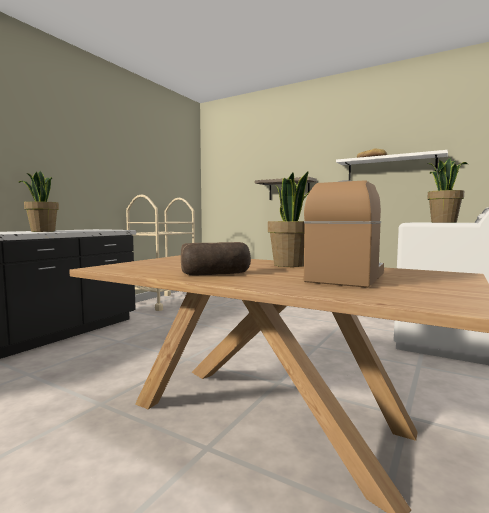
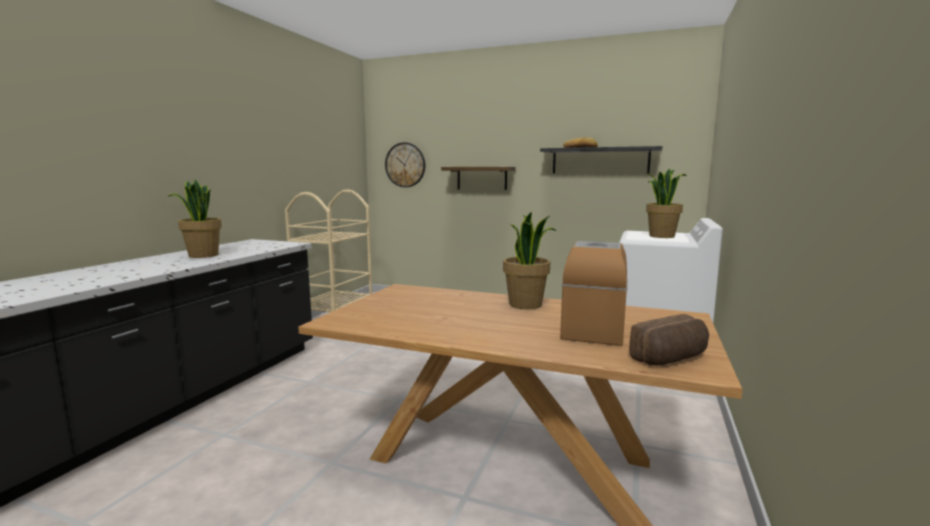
camera: 10 degrees left, 5 degrees up
bread [181,242,251,276] -> bread moved to [629,314,709,365]
white shelf [336,150,448,181] -> black shelf [540,146,662,174]
none -> wall clock [385,142,425,187]

